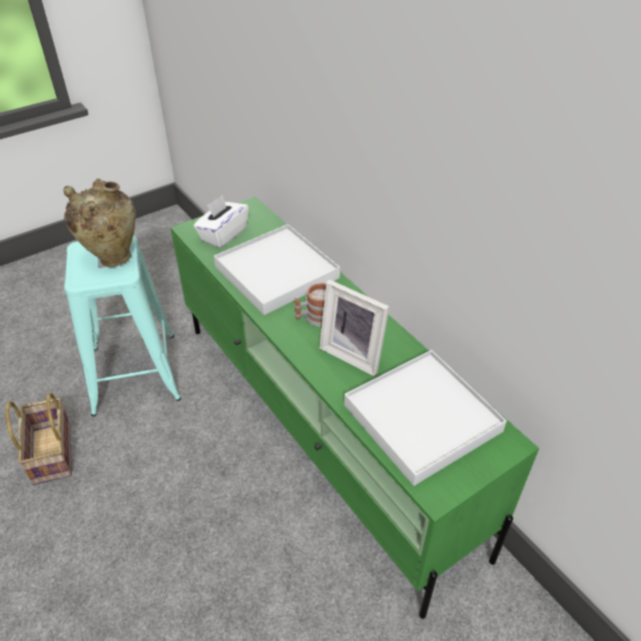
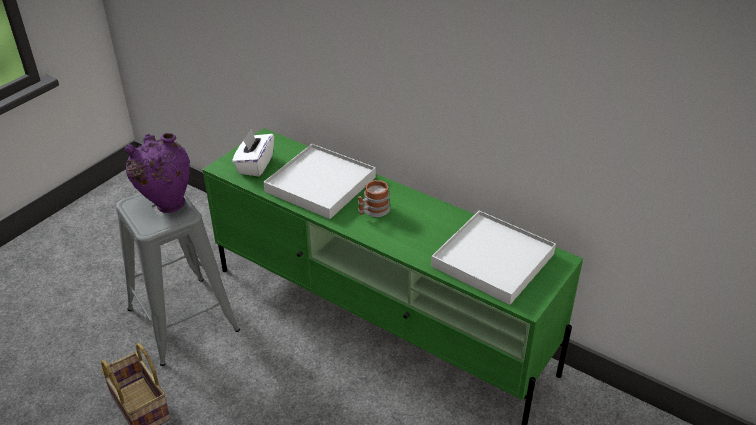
camera: 20 degrees left, 5 degrees down
beige vase [63,179,136,267] -> purple vase [125,133,190,213]
turquoise stool [64,235,181,416] -> grey stool [116,193,240,366]
picture frame [319,279,389,376] -> none

